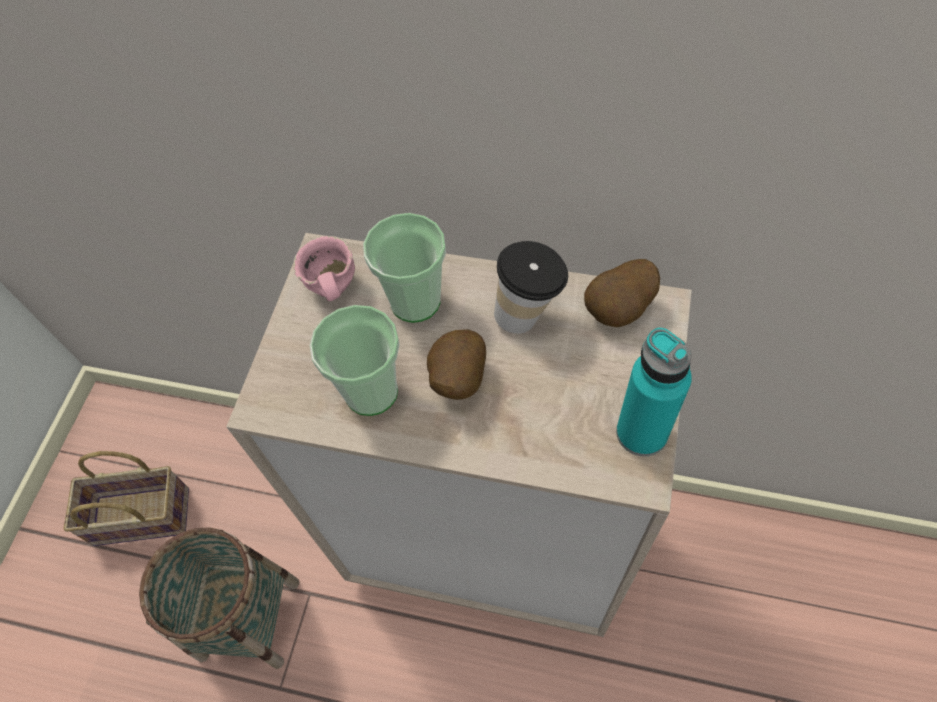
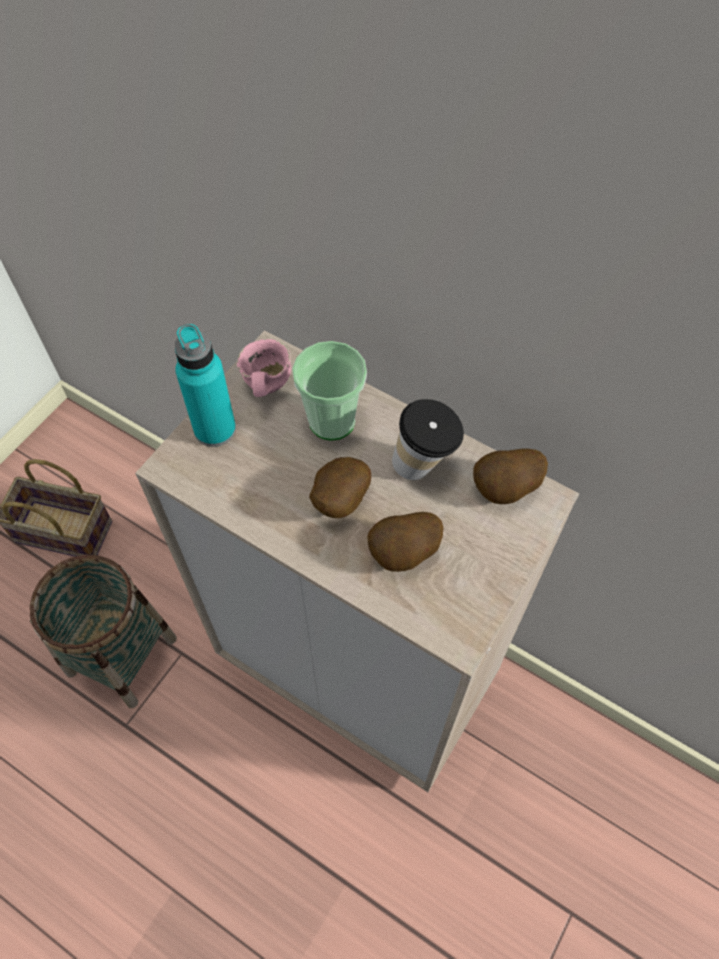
camera: 15 degrees right, 0 degrees up
cup [310,305,400,416] -> none
turquoise bottle [616,328,692,456] -> turquoise bottle moved to [175,324,236,447]
none -> potato [367,512,444,572]

